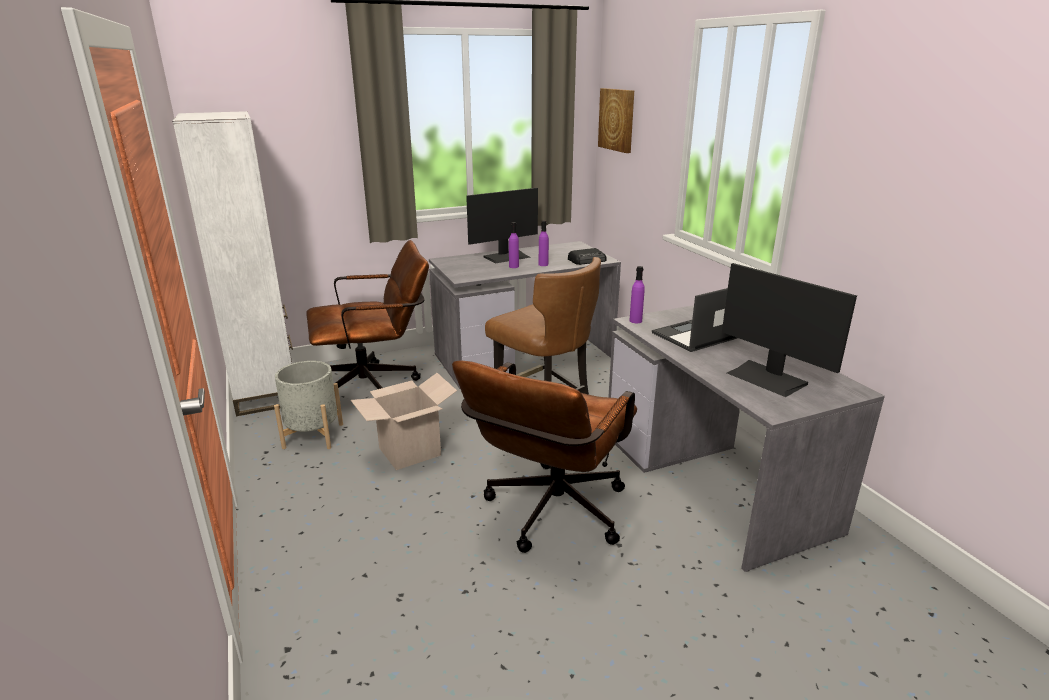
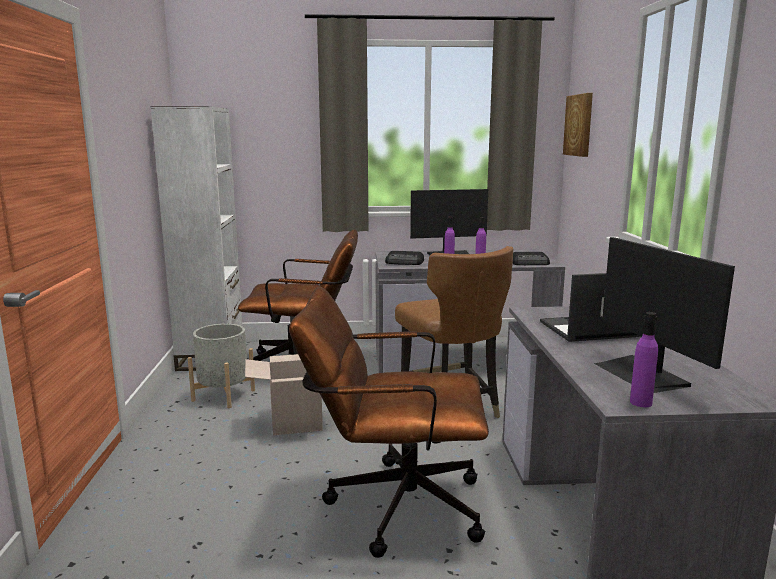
camera: 20 degrees right, 10 degrees down
brown office chair [452,361,637,553] -> brown office chair turned 45 degrees clockwise [289,286,489,558]
purple bottle [630,266,645,323] -> purple bottle moved to [630,312,658,407]
none -> radio [385,251,424,265]

